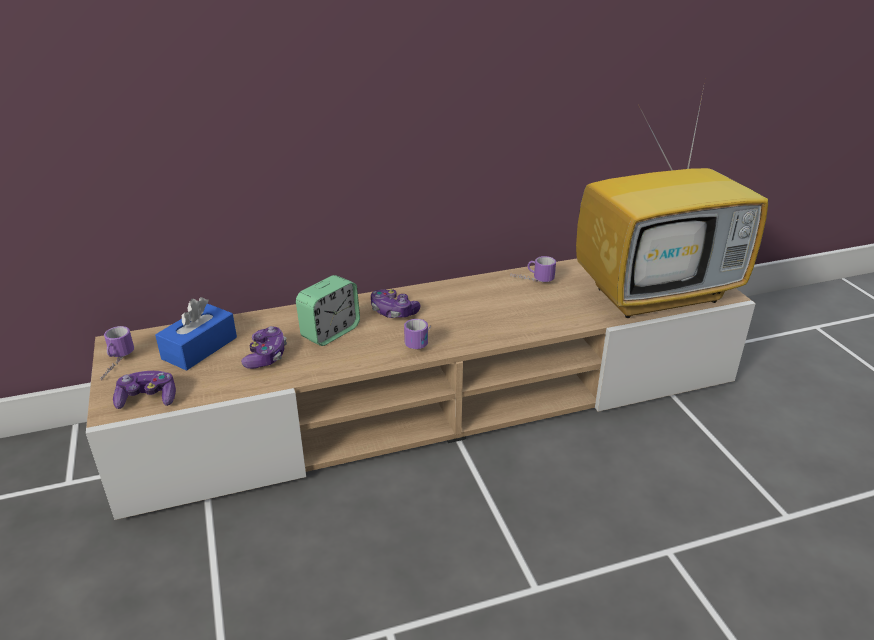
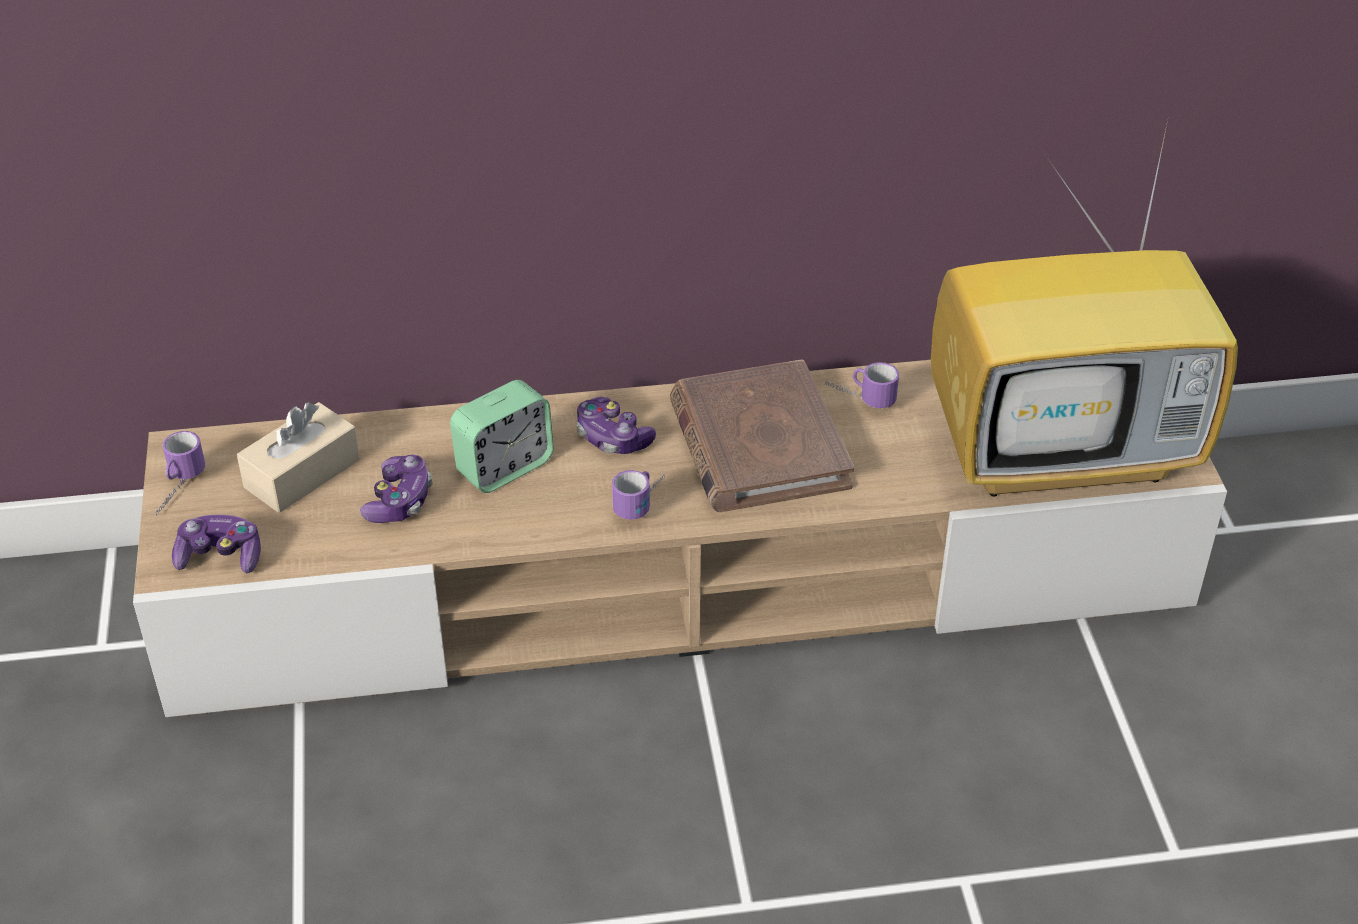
camera: 10 degrees right, 10 degrees up
blue tissue box [155,297,237,371] -> beige tissue box [237,402,360,513]
none -> brown book [670,359,854,512]

